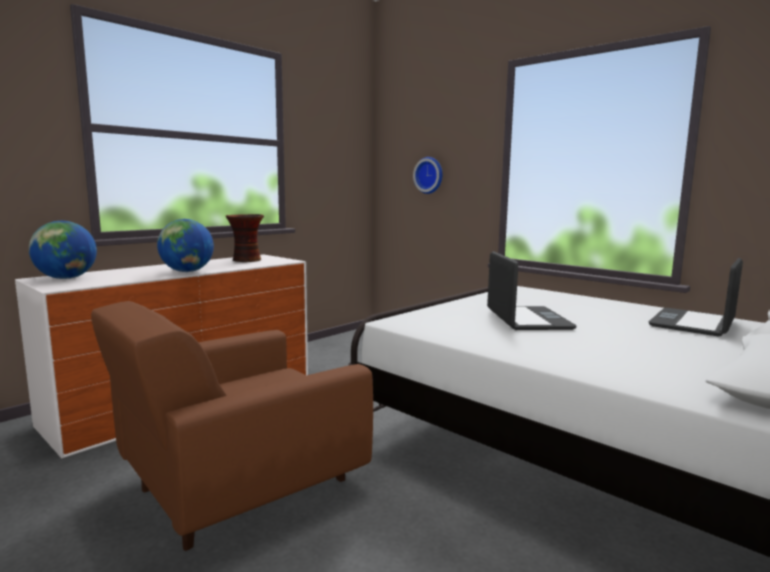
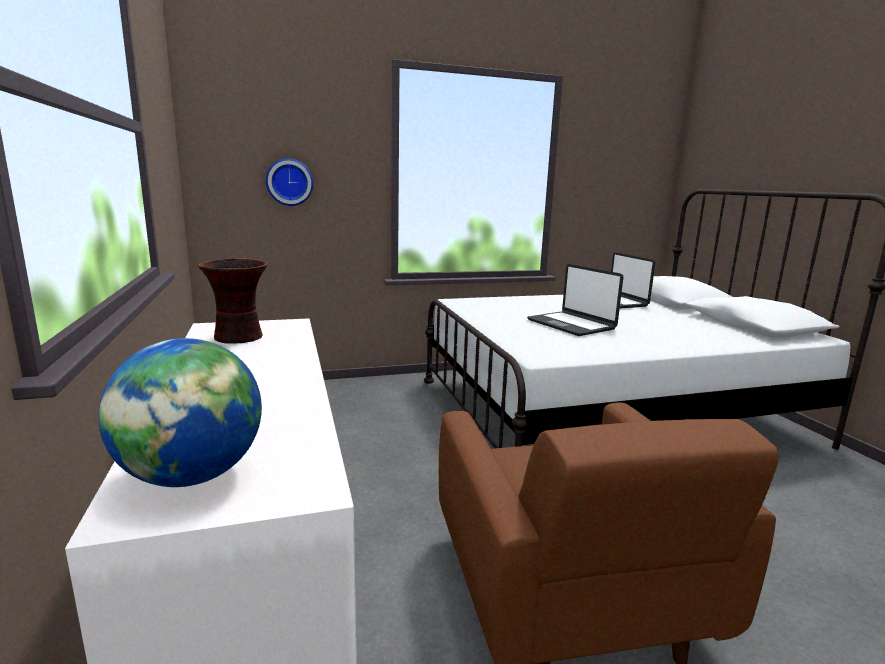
camera: 60 degrees left, 5 degrees up
globe [157,219,214,272] -> none
laptop [487,251,577,330] -> laptop turned 150 degrees counterclockwise [527,264,623,336]

